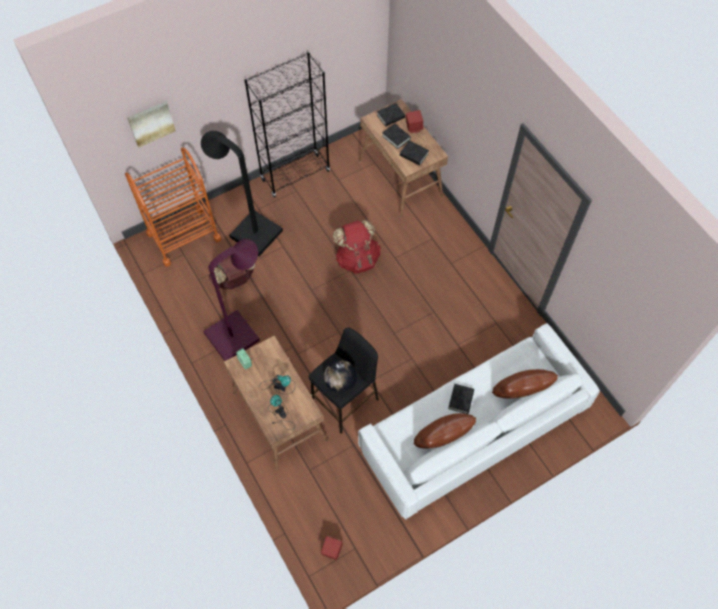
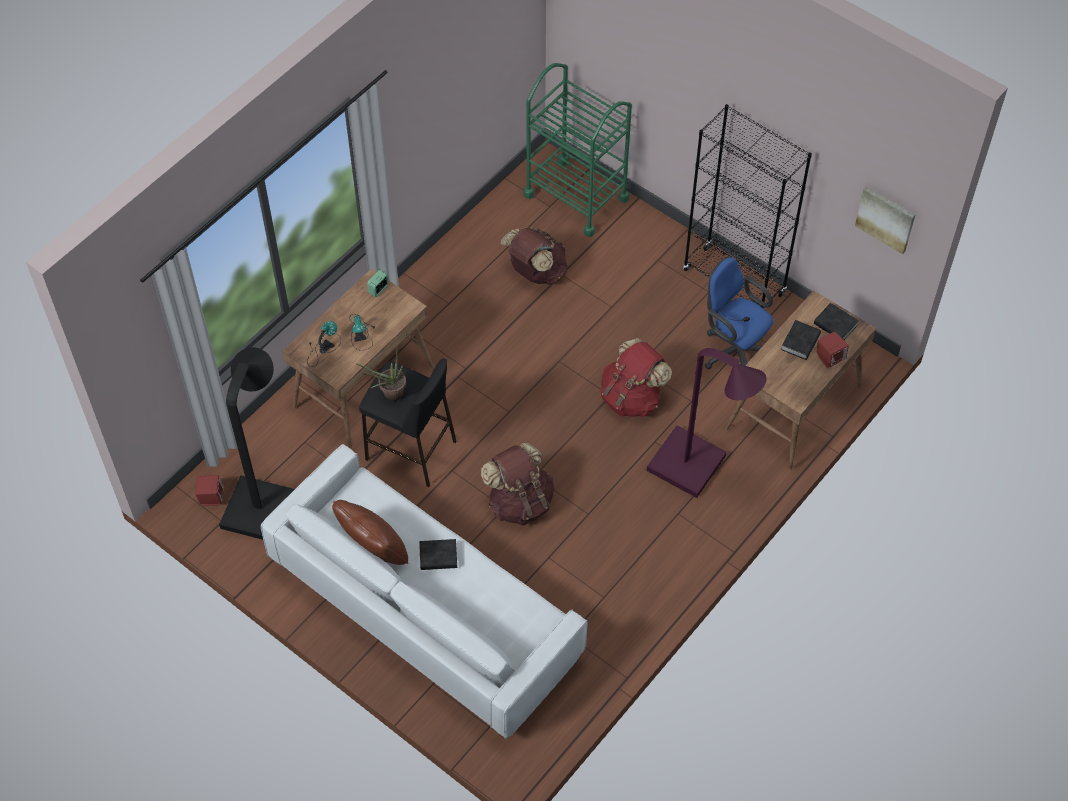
camera: 70 degrees right, 5 degrees down
orange cart [125,148,221,267] -> green cart [523,63,632,237]
picture [127,101,176,147] -> picture moved to [855,186,915,254]
black floor lamp [201,131,283,256] -> black floor lamp moved to [219,347,295,540]
purple floor lamp [203,239,260,361] -> purple floor lamp moved to [647,348,767,498]
globe [324,360,357,393] -> potted plant [357,348,406,401]
black book [400,141,429,165] -> none
brown pillow [492,369,558,399] -> none
none -> brown backpack [481,442,555,526]
none -> blue office chair [705,256,774,370]

